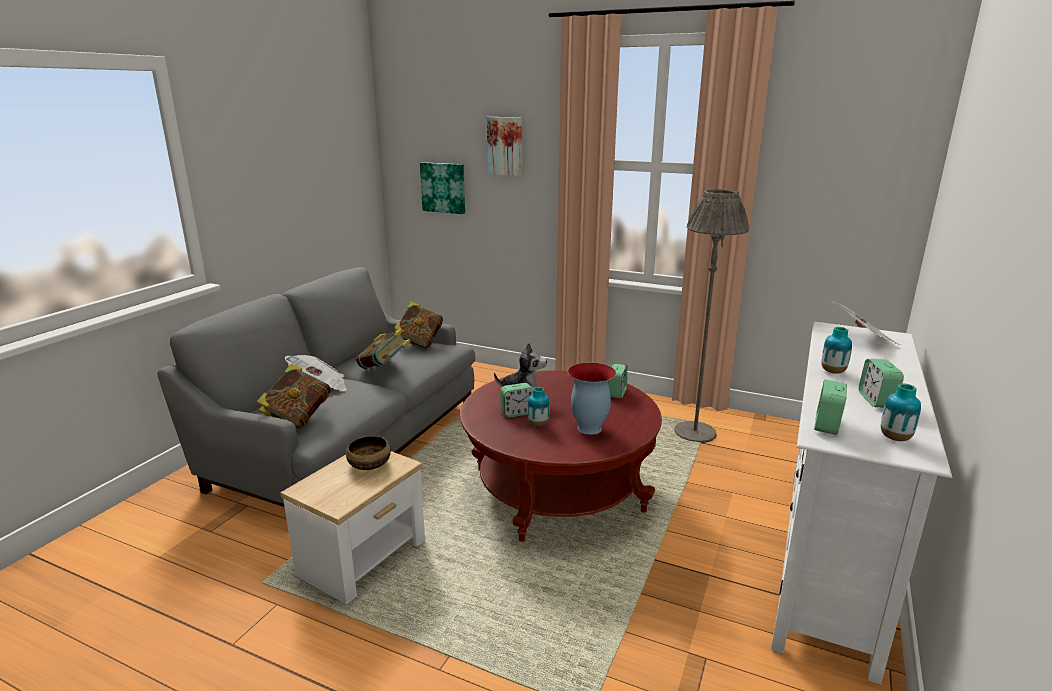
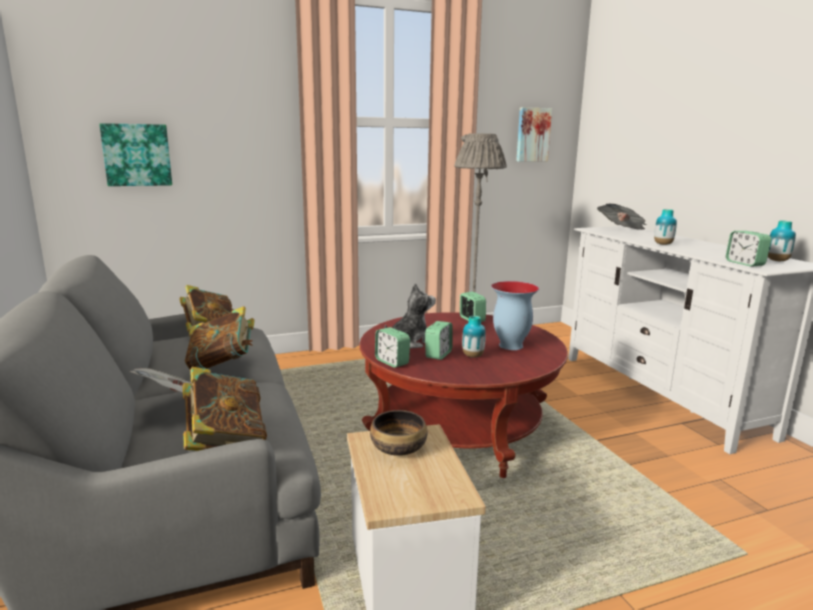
camera: 45 degrees left, 5 degrees down
picture [487,117,522,176] -> picture moved to [516,107,552,162]
alarm clock [859,359,904,407] -> alarm clock moved to [375,327,410,368]

